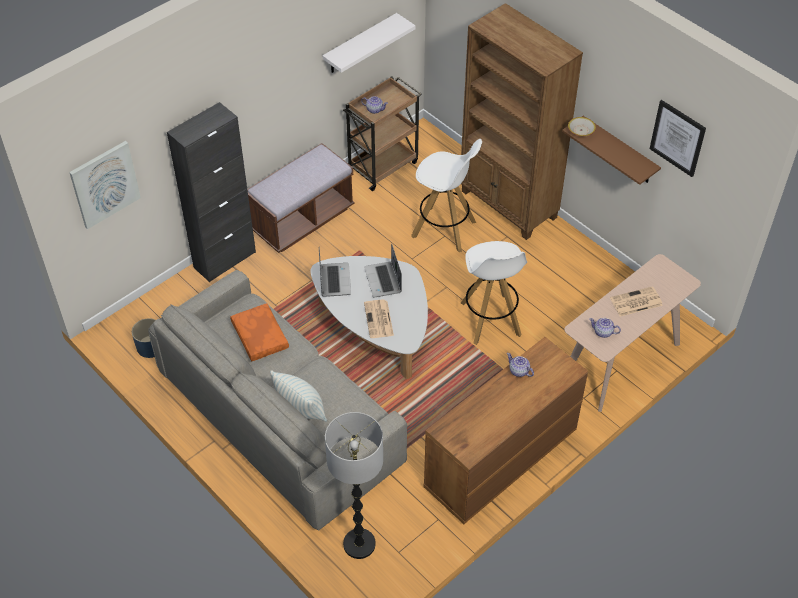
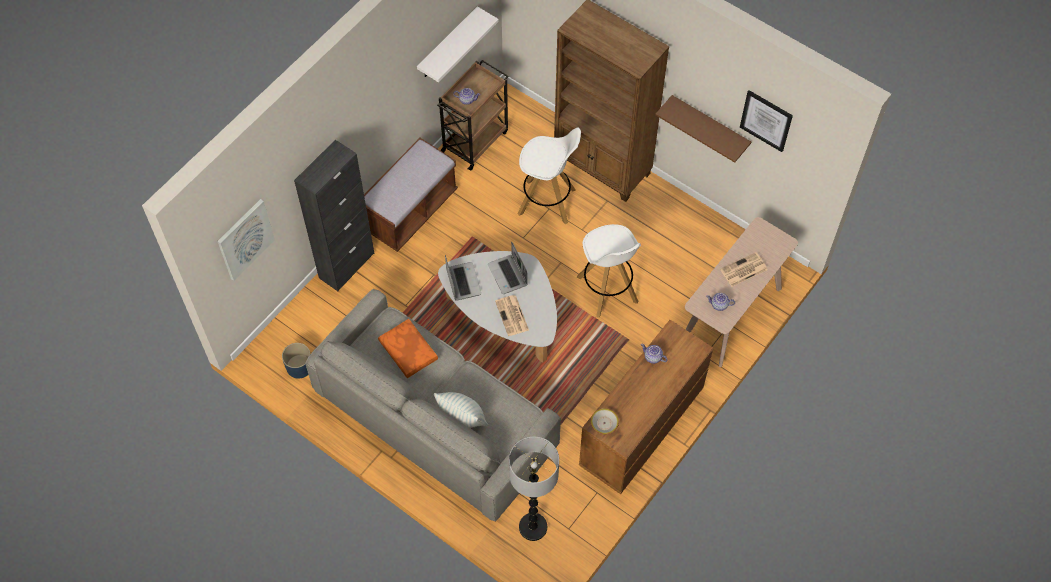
camera: 10 degrees left, 10 degrees up
bowl [568,117,596,136] -> bowl moved to [591,408,619,434]

